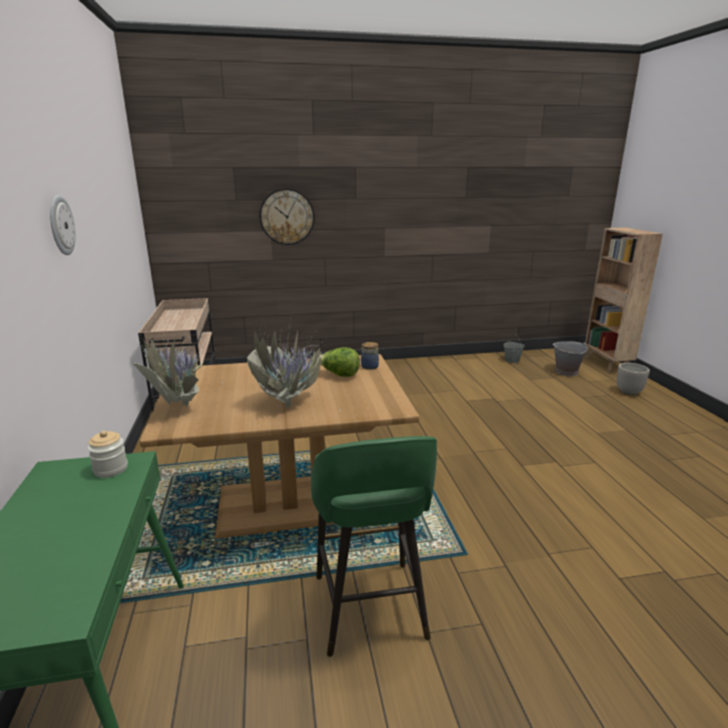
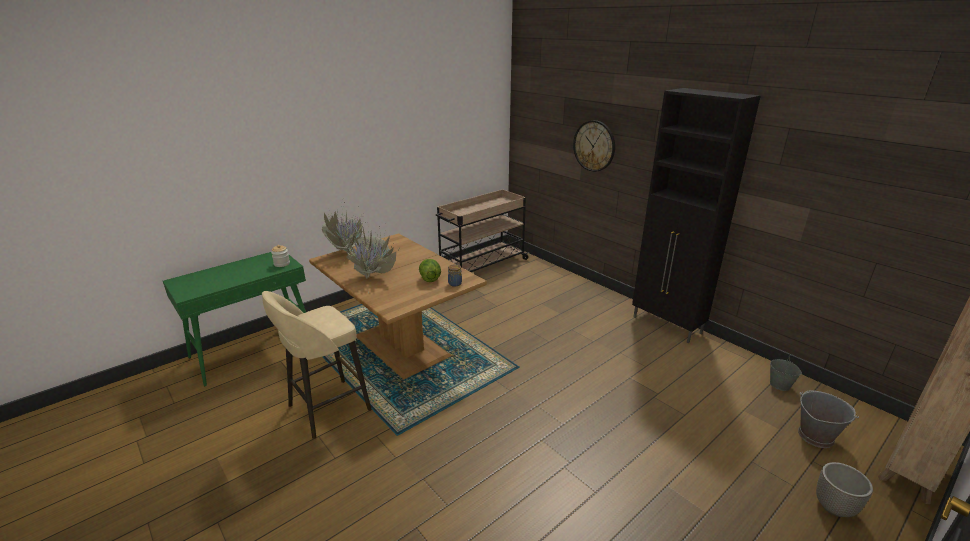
camera: 60 degrees right, 5 degrees up
wall clock [50,195,75,255] -> none
green stool [311,436,437,657] -> beige stool [262,291,371,439]
none -> black cabinet [632,88,761,344]

